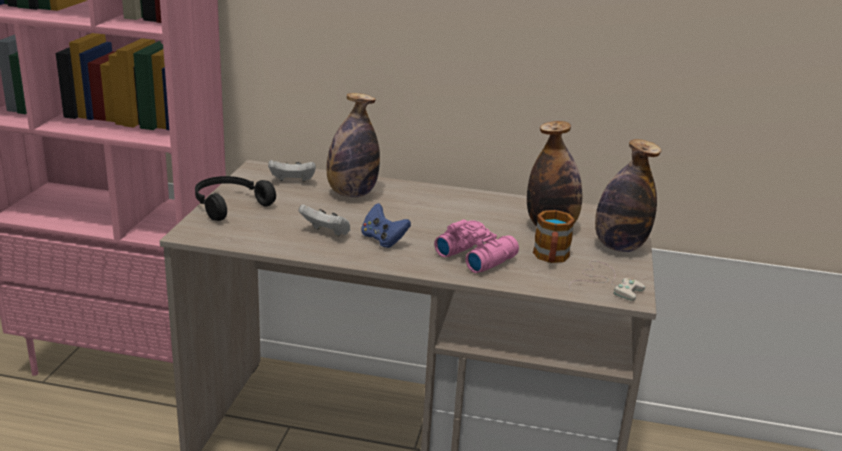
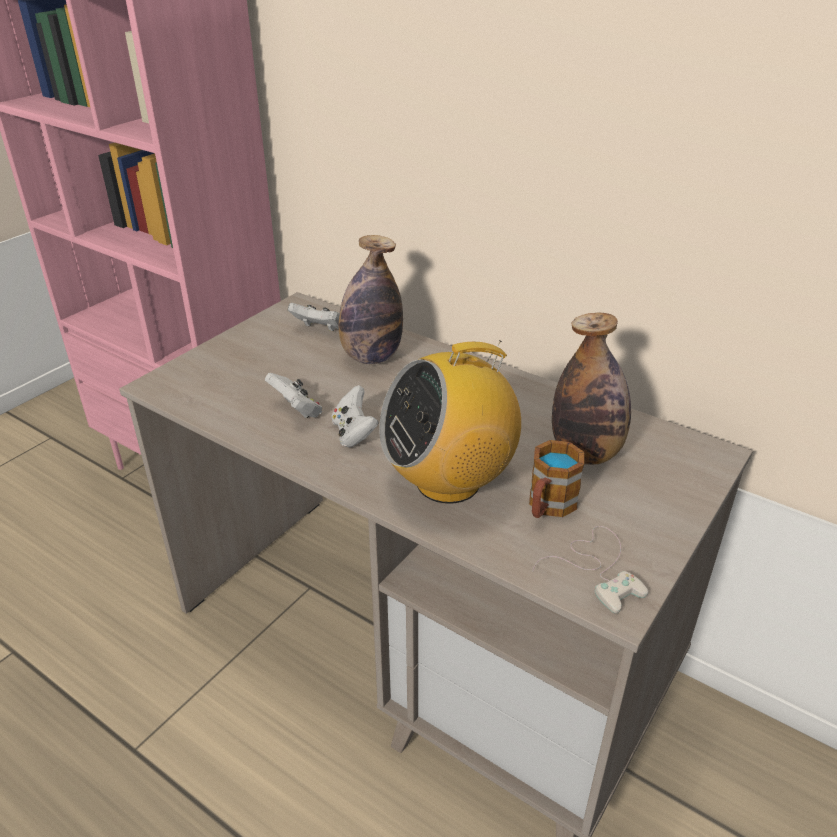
camera: 25 degrees right, 10 degrees up
black headphones [195,176,276,221] -> none
blue game controller [361,203,411,248] -> white game controller [331,385,379,448]
pink binoculars [434,219,519,273] -> radio [379,340,521,504]
bottle [595,139,661,252] -> none

